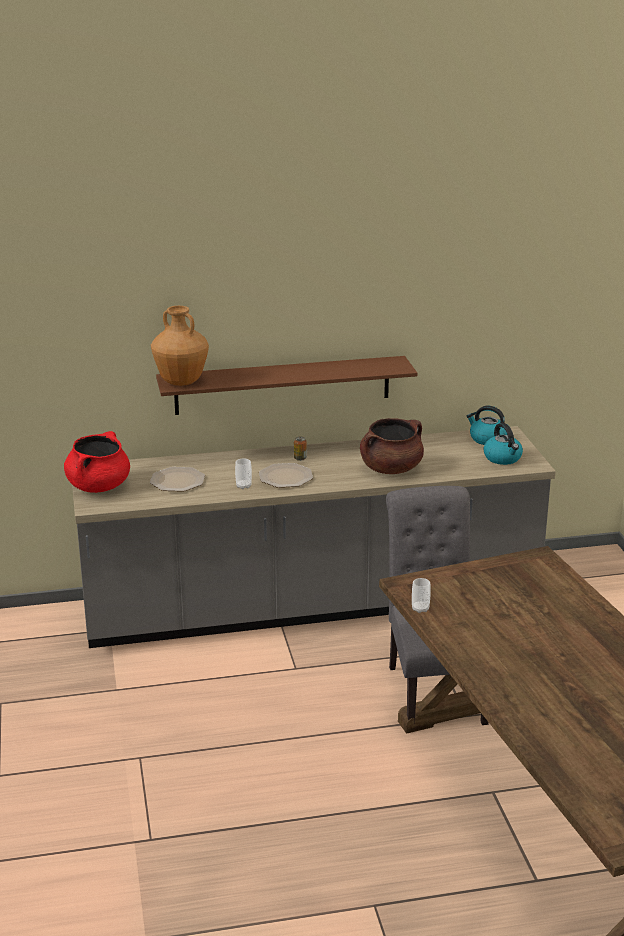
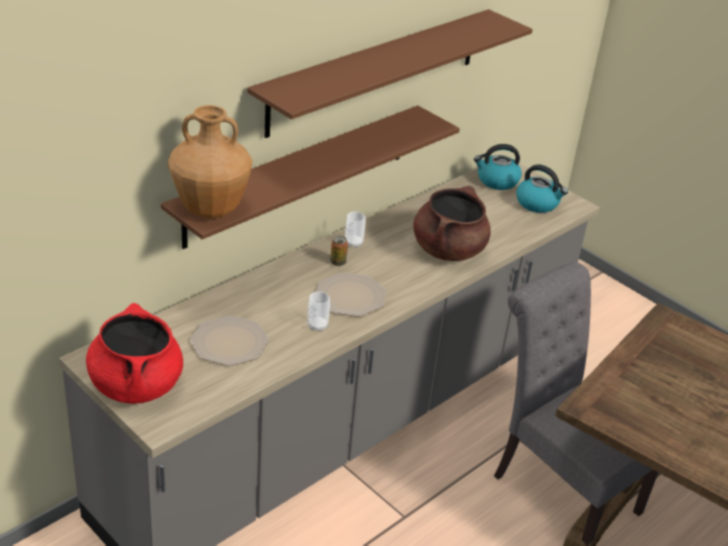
camera: 35 degrees left, 10 degrees up
cup [412,578,431,613] -> cup moved to [345,212,365,248]
none -> brown shelf [247,9,533,138]

